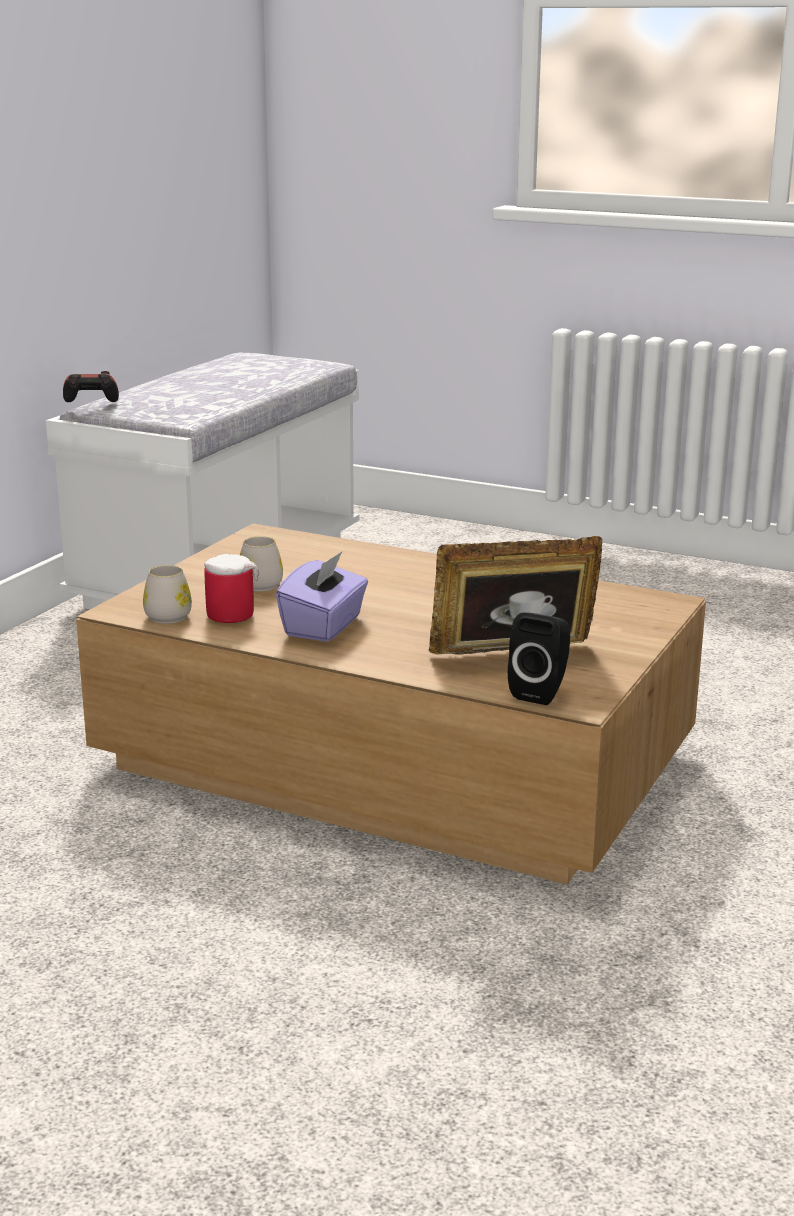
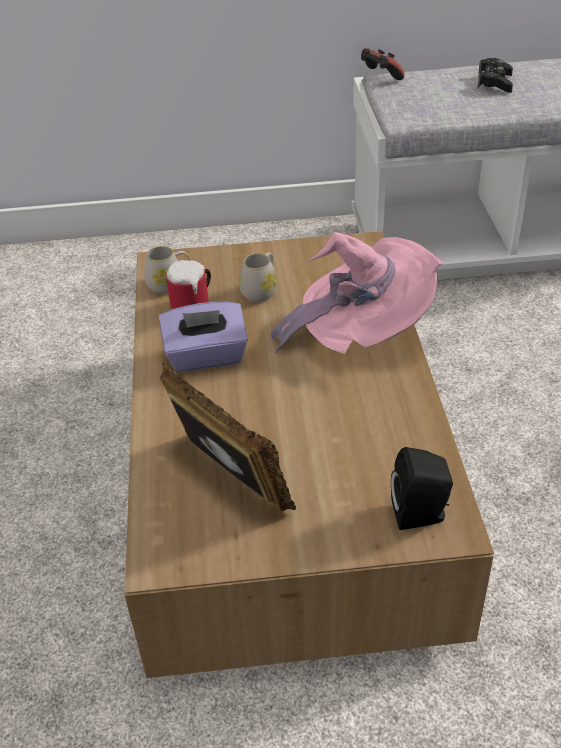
camera: 60 degrees right, 20 degrees up
black speaker [508,612,570,705] -> black speaker moved to [391,447,453,530]
none -> pink hat [271,232,442,354]
none -> black game controller [477,58,513,93]

